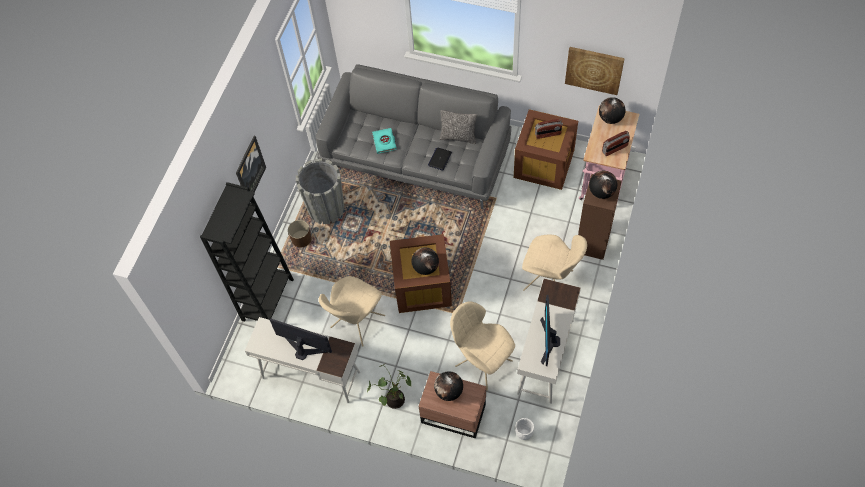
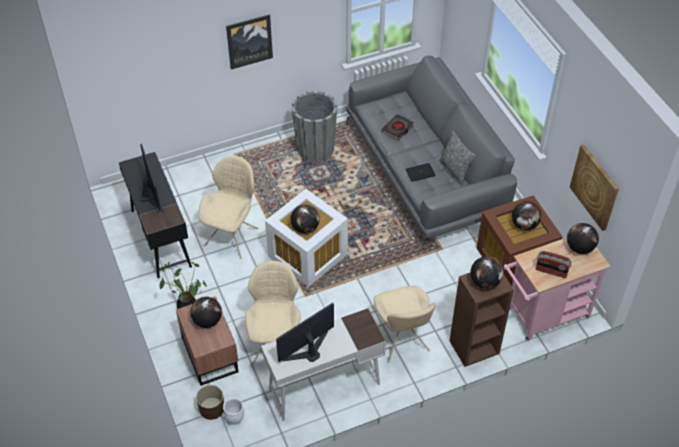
camera: 45 degrees right, 10 degrees down
black bookcase [200,182,294,322] -> none
white desk [245,317,360,403] -> black desk [119,152,192,278]
brown planter [288,220,312,248] -> brown planter moved to [196,385,224,420]
beige chair [319,276,385,347] -> beige chair turned 120 degrees clockwise [198,156,259,258]
turquoise book [372,128,397,154] -> black book [381,114,414,140]
brown storage box [390,234,452,313] -> white storage box [265,189,348,287]
radio [535,119,563,139] -> globe [512,201,541,230]

